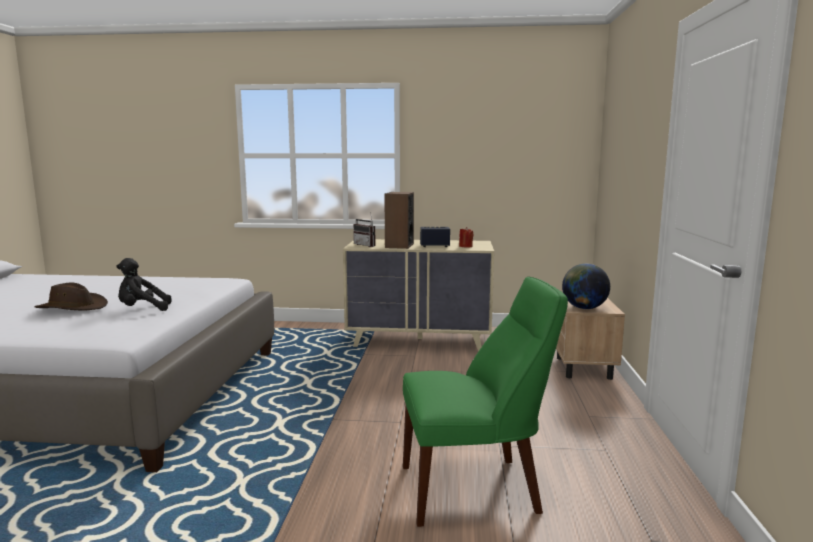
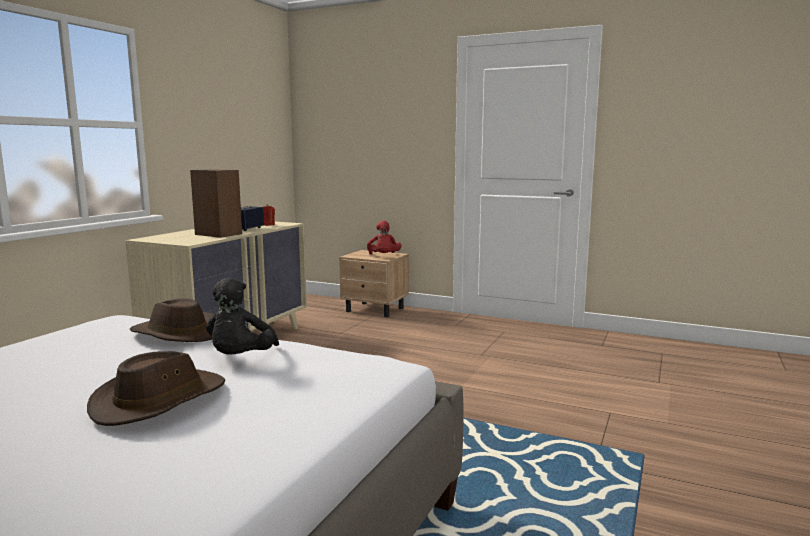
camera: 70 degrees left, 0 degrees up
radio [353,212,375,247] -> none
green chair [403,277,568,527] -> none
globe [562,264,610,309] -> red plush toy [367,221,402,255]
none -> brown hat [130,298,214,342]

